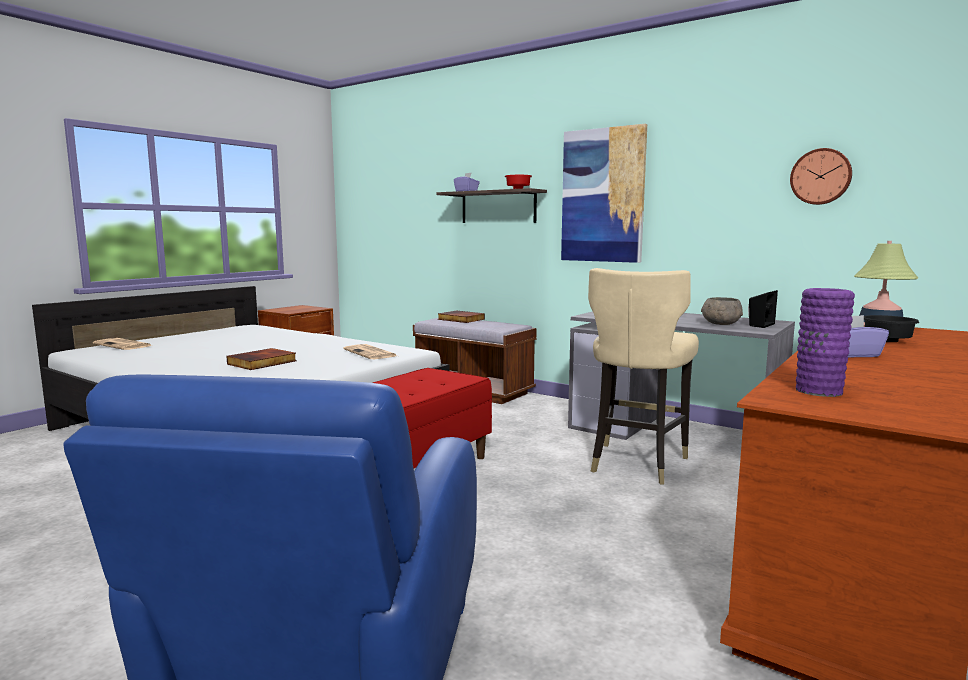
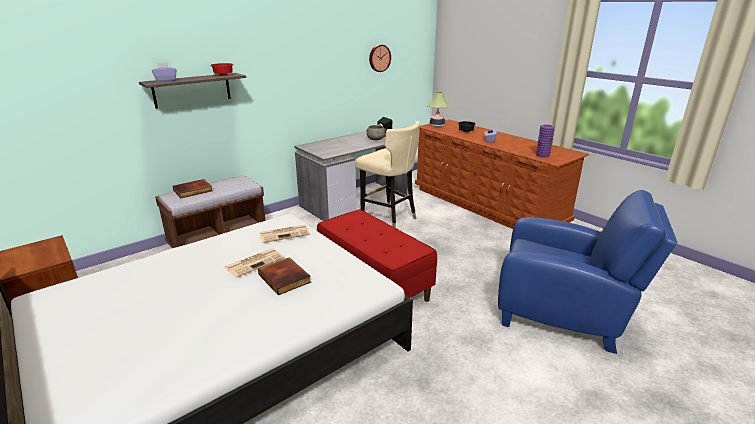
camera: 75 degrees left, 15 degrees up
newspaper [93,338,152,350] -> newspaper moved to [225,248,285,278]
picture [561,124,647,263] -> none

